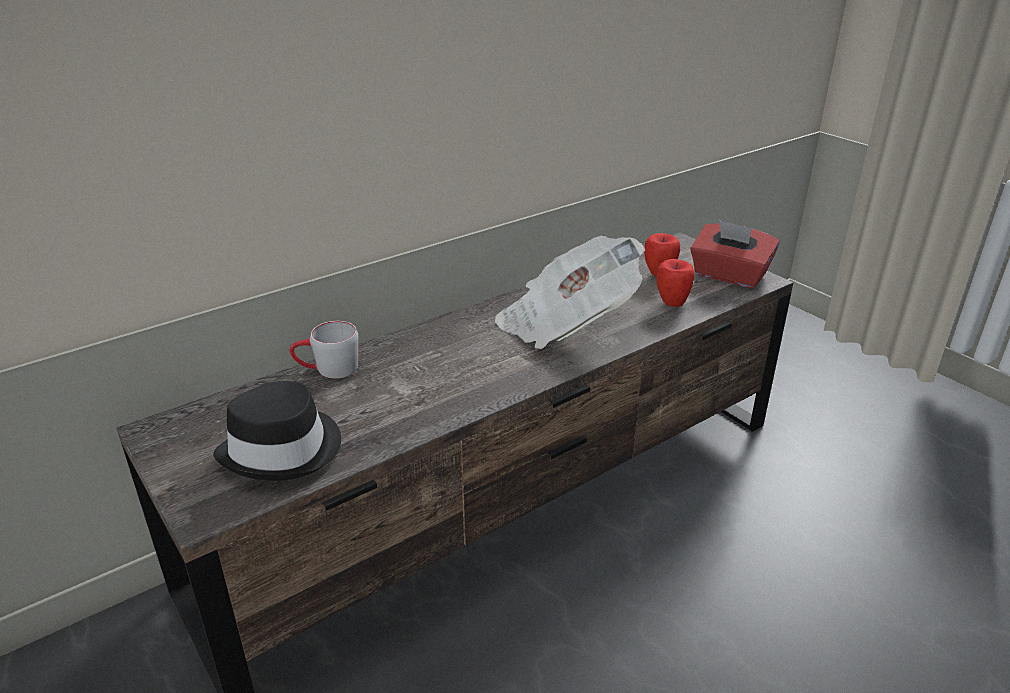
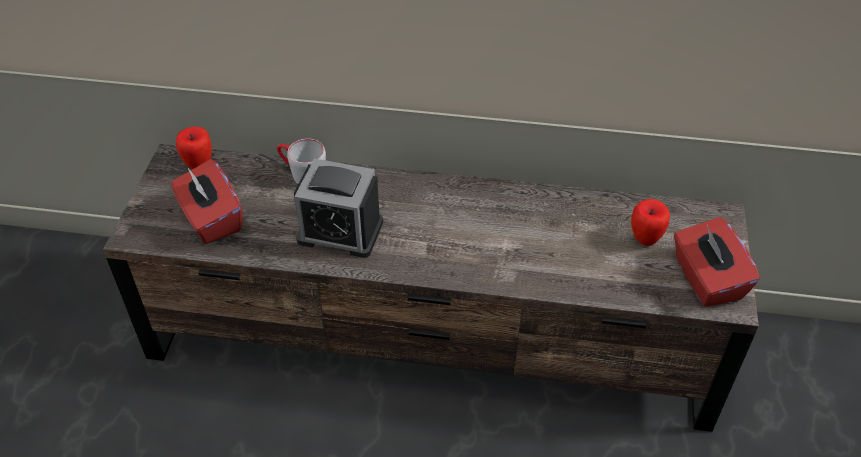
camera: 45 degrees right, 15 degrees up
black hat [213,381,341,481] -> red tissue box [171,159,243,244]
newspaper [495,236,645,349] -> none
apple [656,259,694,307] -> apple moved to [176,127,212,169]
none -> alarm clock [294,158,383,258]

